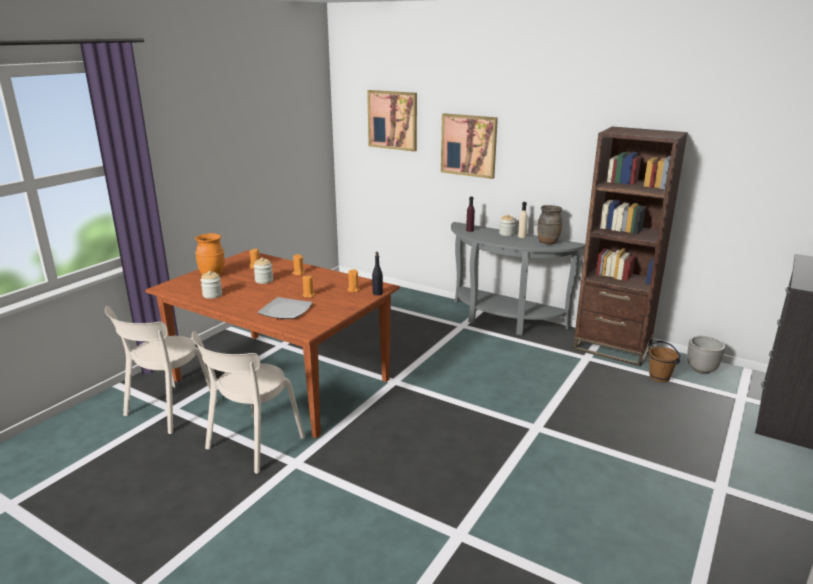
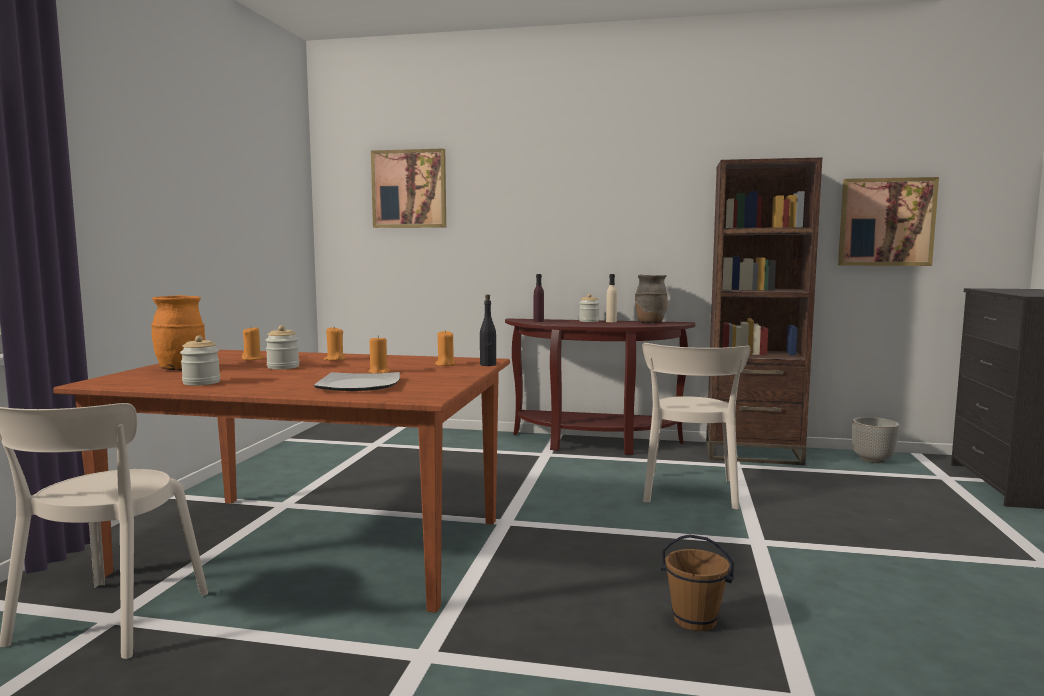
camera: 20 degrees left, 15 degrees down
beige chair [192,331,305,474] -> beige chair moved to [642,343,751,510]
picture [441,113,498,179] -> picture moved to [838,177,939,266]
grey console table [451,222,585,335] -> brown console table [505,319,695,455]
brown bucket [647,341,680,382] -> brown bucket moved to [660,534,734,631]

